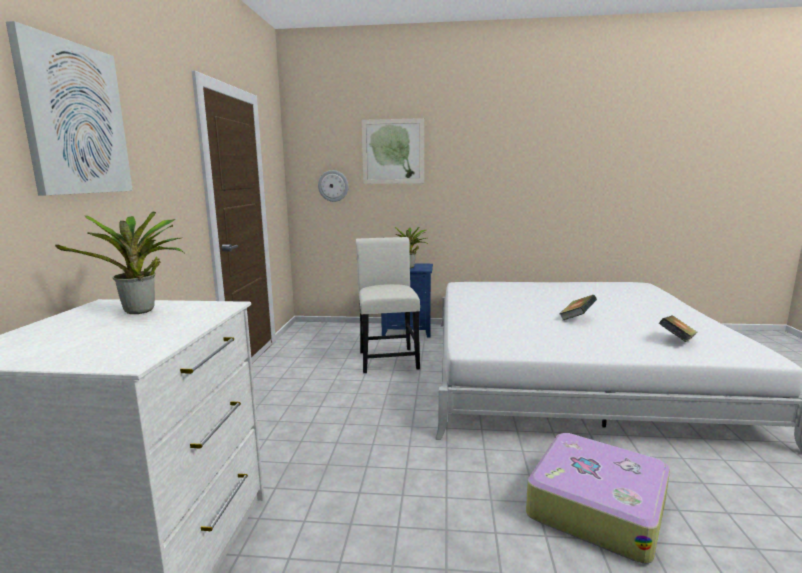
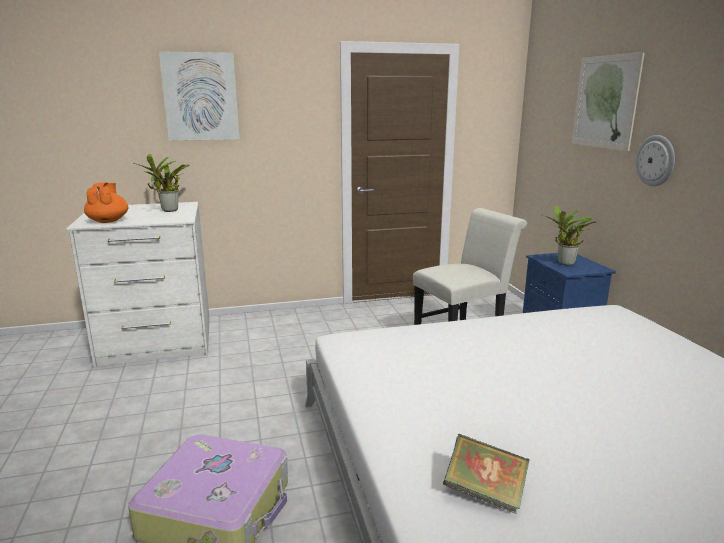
camera: 70 degrees right, 5 degrees up
wall clock [318,170,348,202] -> wall clock moved to [636,135,675,186]
book [559,295,597,320] -> none
none -> orange teapot [84,182,128,223]

